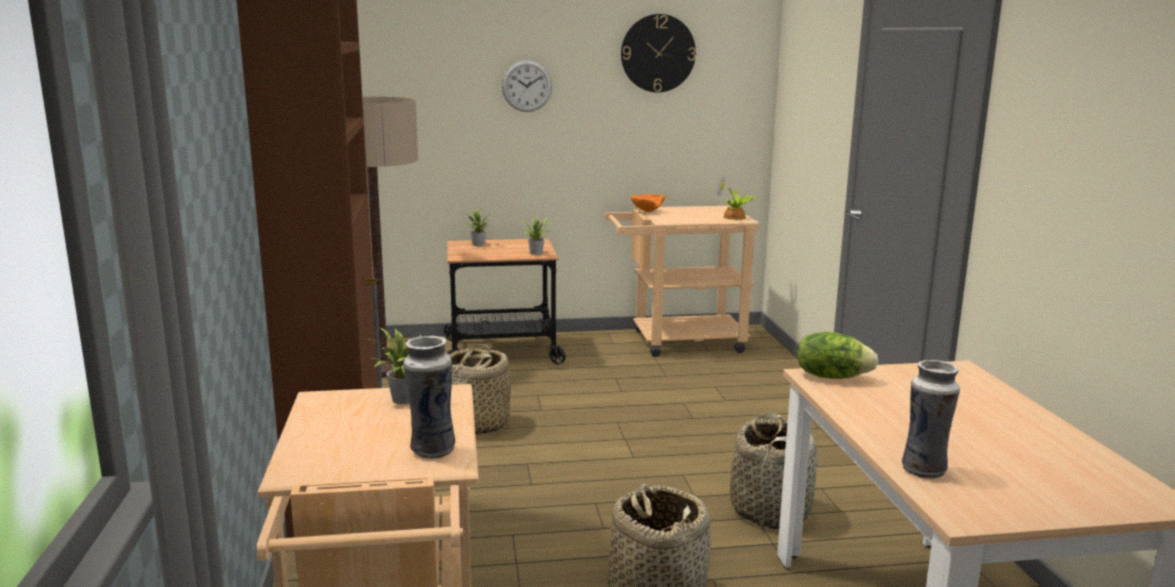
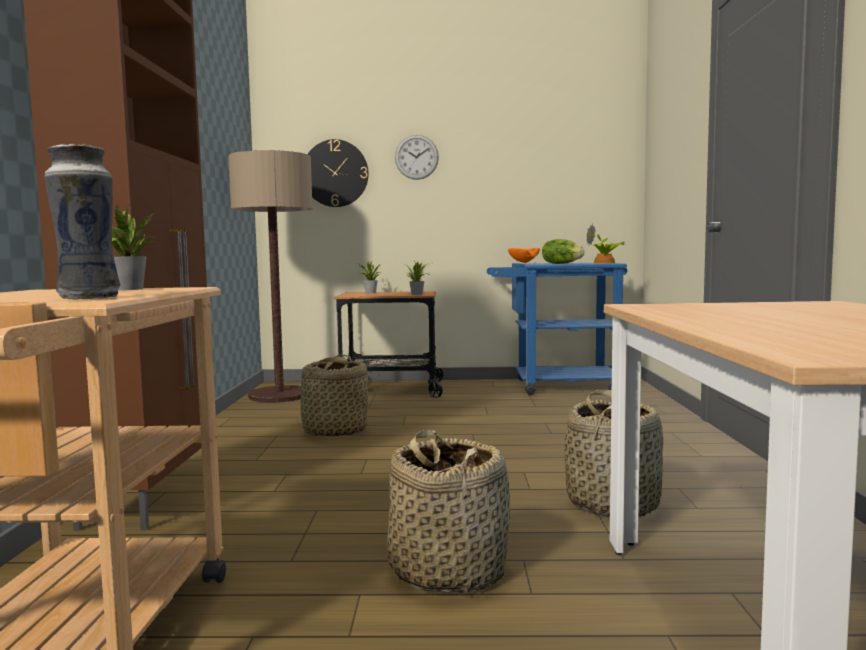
camera: 10 degrees right, 10 degrees down
beige cart [605,206,759,357] -> blue cart [487,263,627,395]
wall clock [621,14,696,92] -> wall clock moved to [308,139,369,207]
lettuce [797,332,878,379] -> lettuce moved to [542,239,584,264]
vase [902,360,960,479] -> none

